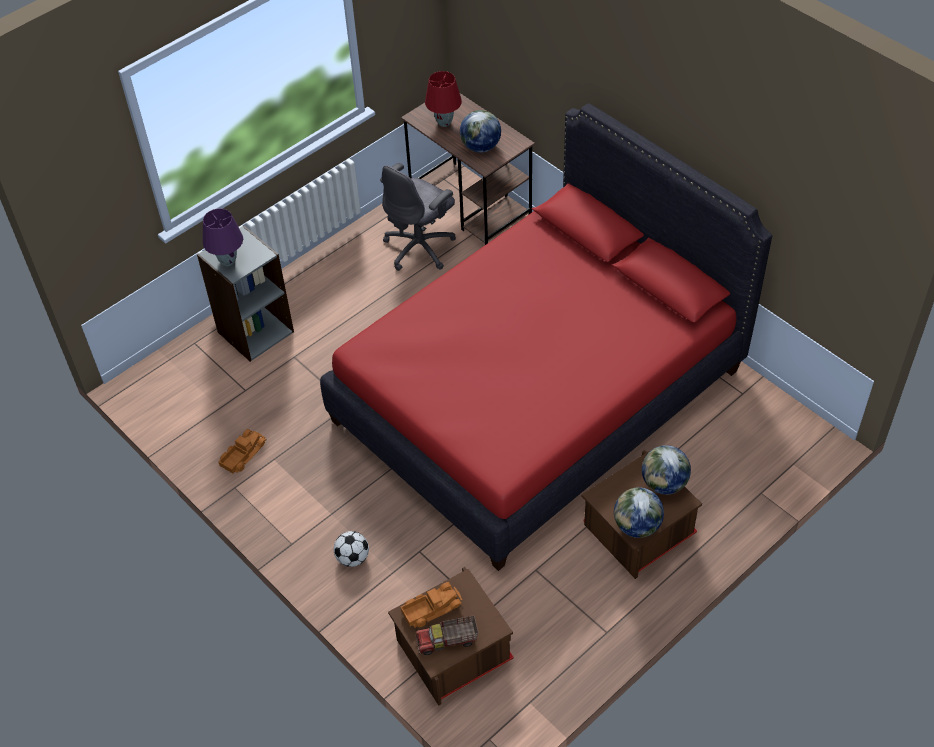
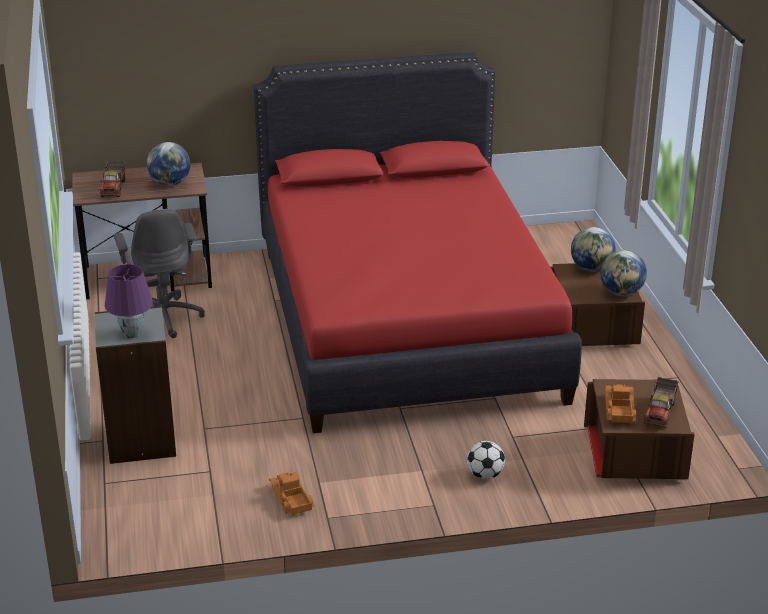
camera: 60 degrees left, 20 degrees down
red table lamp [425,71,462,127] -> toy truck [100,161,125,197]

